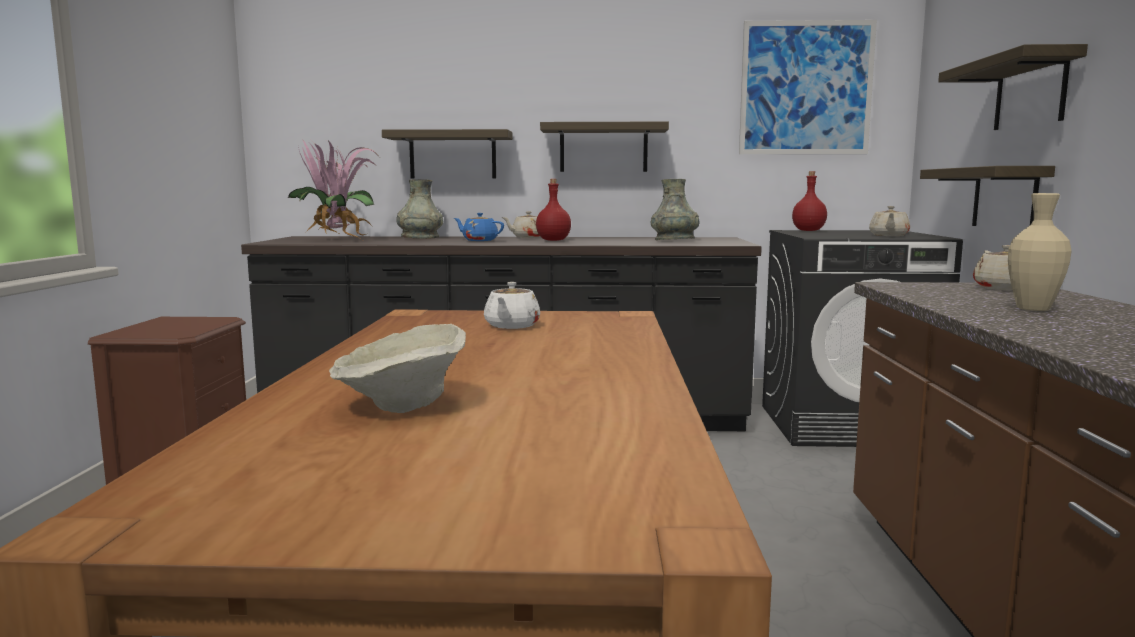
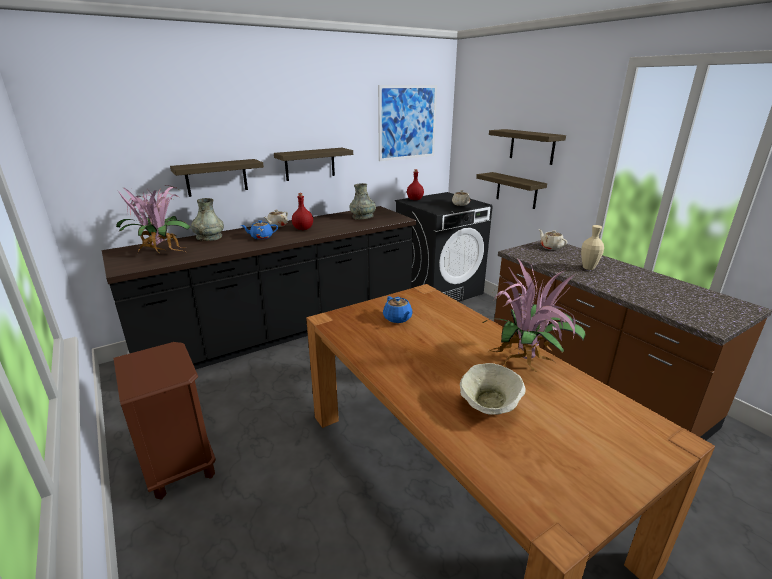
camera: 35 degrees left, 15 degrees up
white teapot [484,282,540,329] -> blue teapot [383,296,413,323]
none -> potted plant [482,258,586,373]

